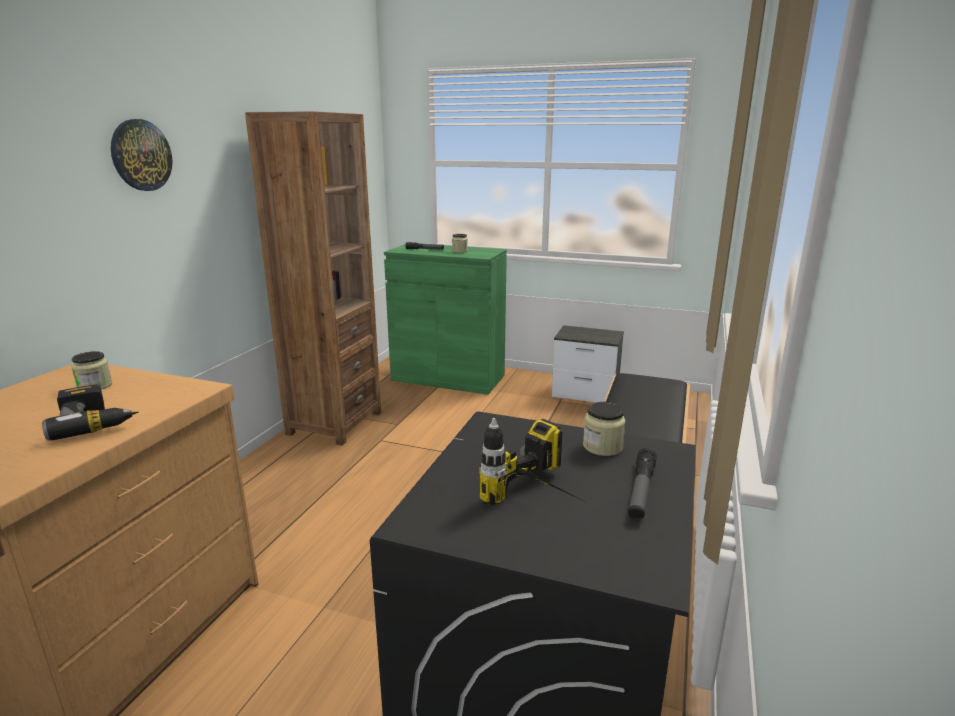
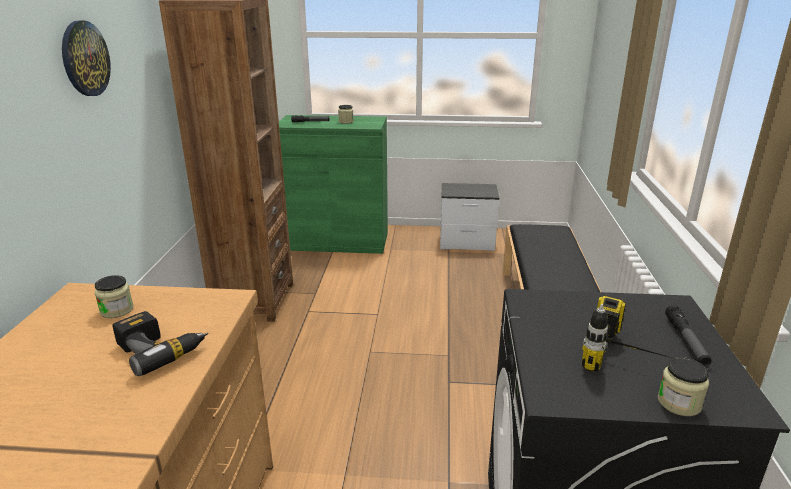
camera: 15 degrees left, 5 degrees up
jar [583,402,626,456] -> jar moved to [658,357,709,416]

